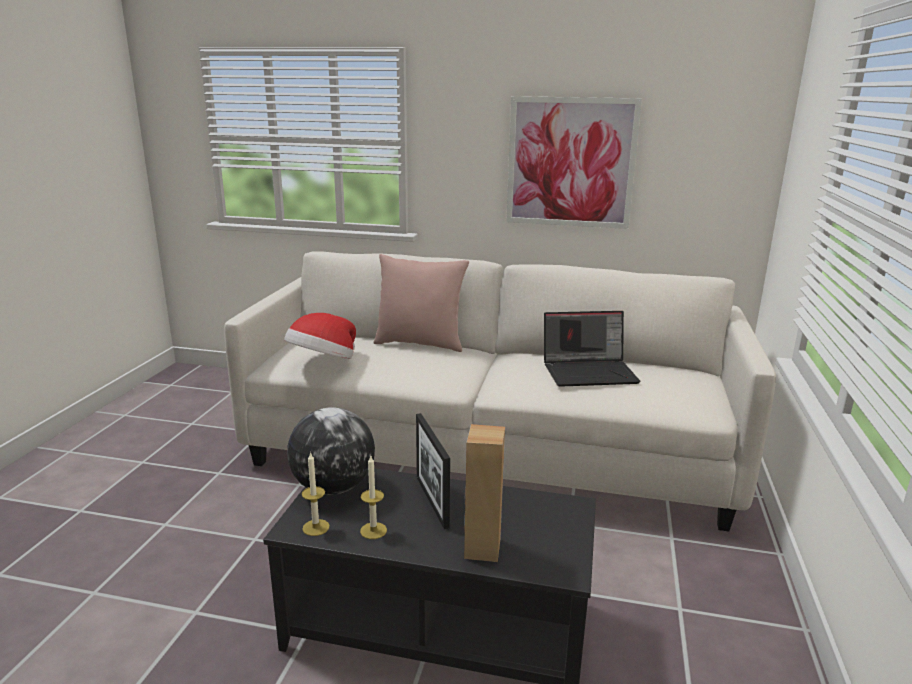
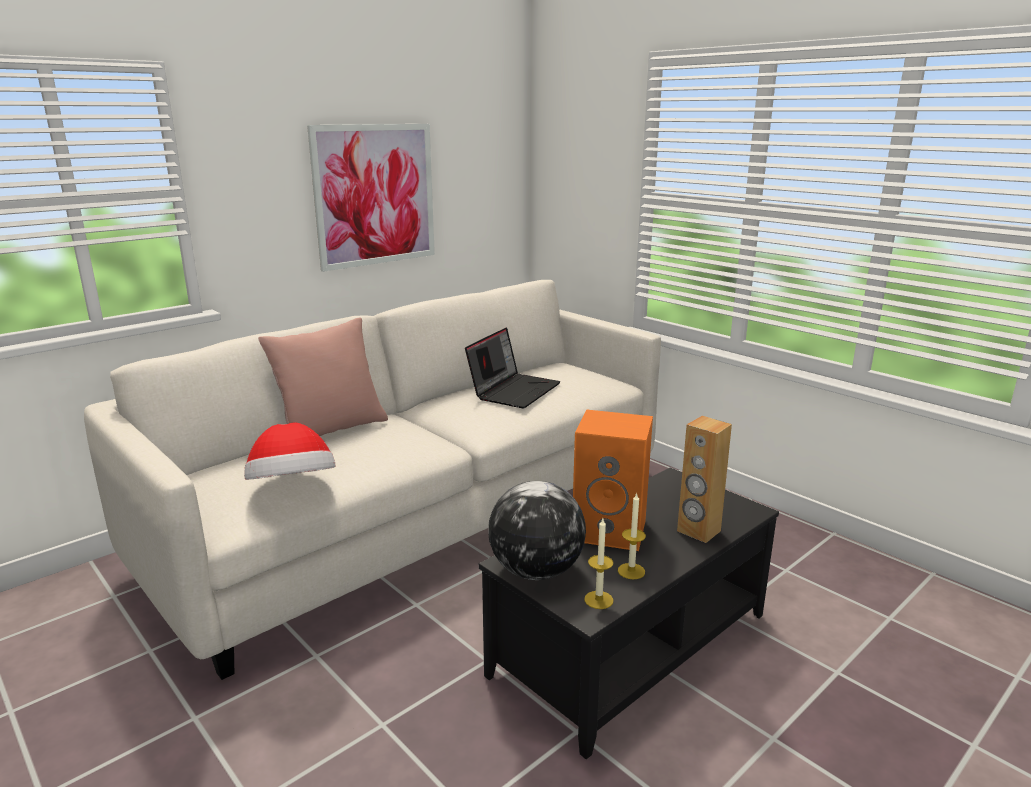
camera: 55 degrees left, 0 degrees up
picture frame [416,413,450,529] -> orange speaker [573,409,653,551]

